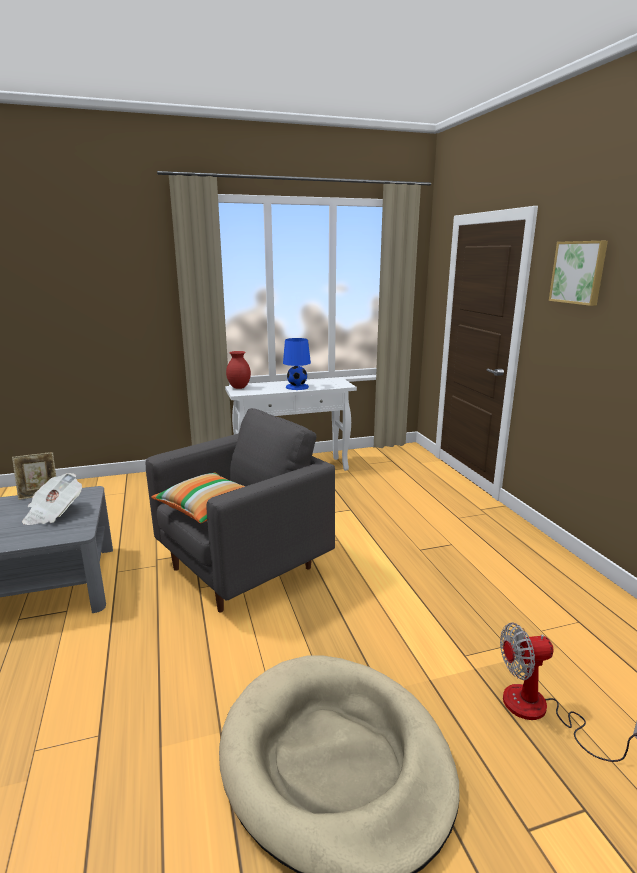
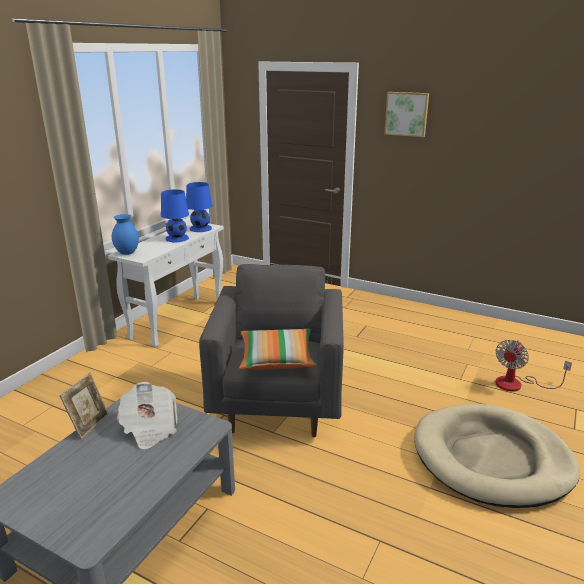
camera: 45 degrees left, 5 degrees up
red vase [226,351,251,389] -> blue vase [112,214,139,255]
none -> blue table lamp [186,182,212,232]

